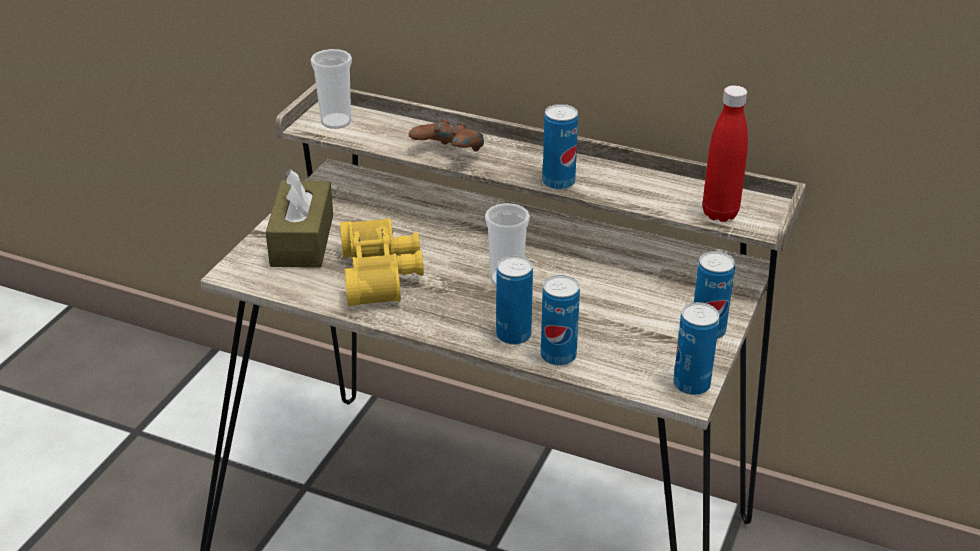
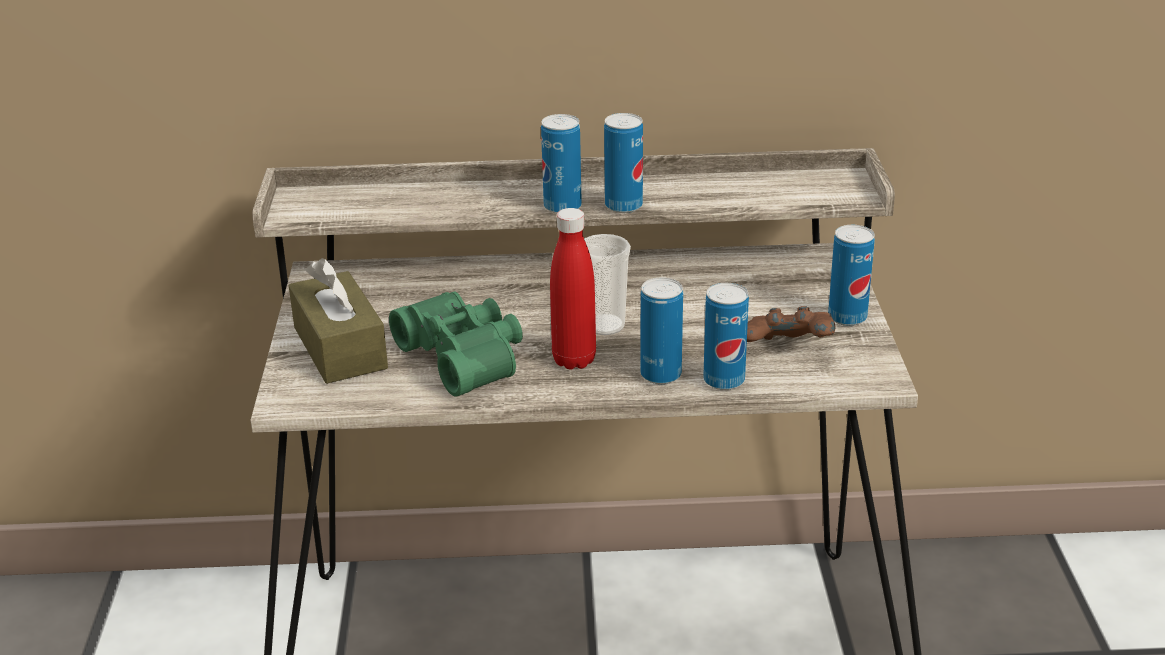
camera: 25 degrees left, 5 degrees down
cup [311,49,352,129] -> none
yellow binoculars [340,218,424,306] -> green binoculars [389,291,523,397]
brown game controller [409,119,484,151] -> brown game controller moved to [747,306,835,342]
can [673,302,719,395] -> can moved to [541,114,582,214]
red bottle [702,85,748,222] -> red bottle moved to [550,208,596,370]

